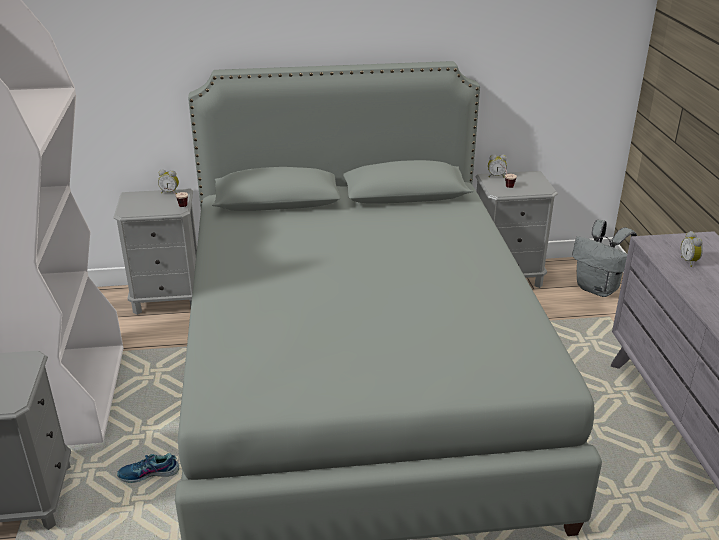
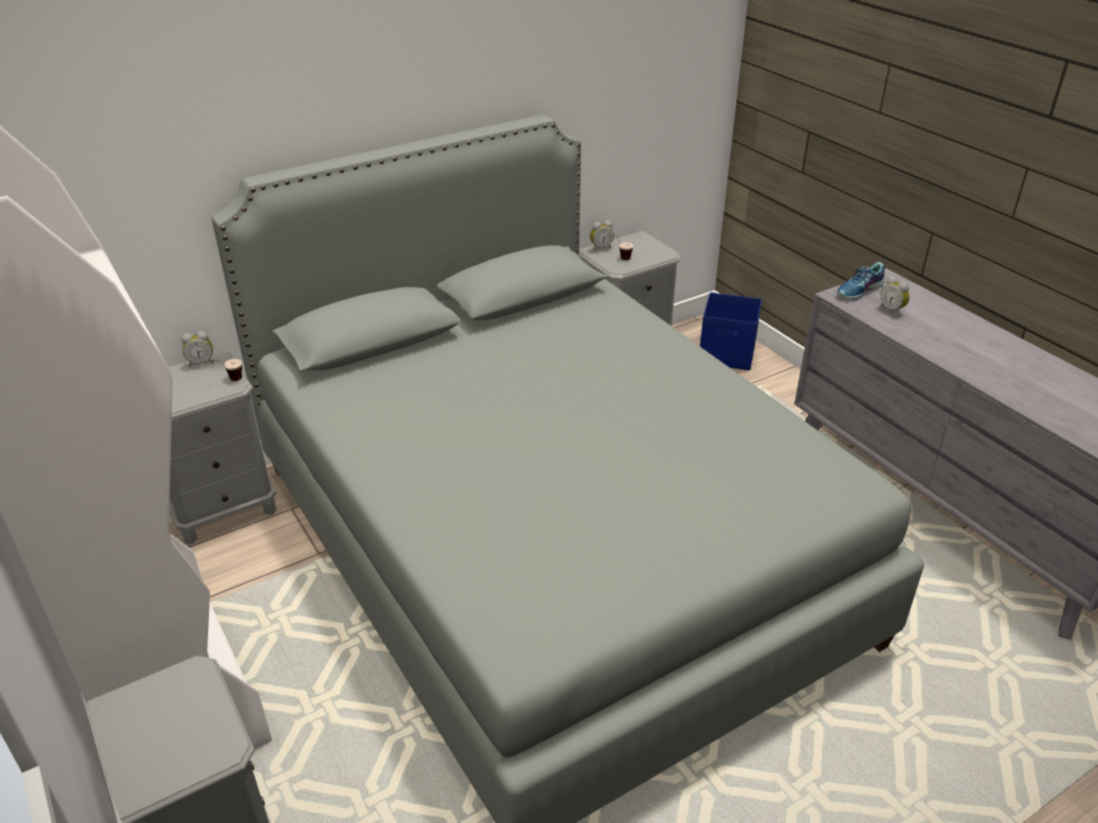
camera: 25 degrees left, 5 degrees up
shoe [117,453,179,483] -> shoe moved to [837,262,886,300]
grey backpack [572,220,637,297] -> blue storage box [700,292,762,370]

